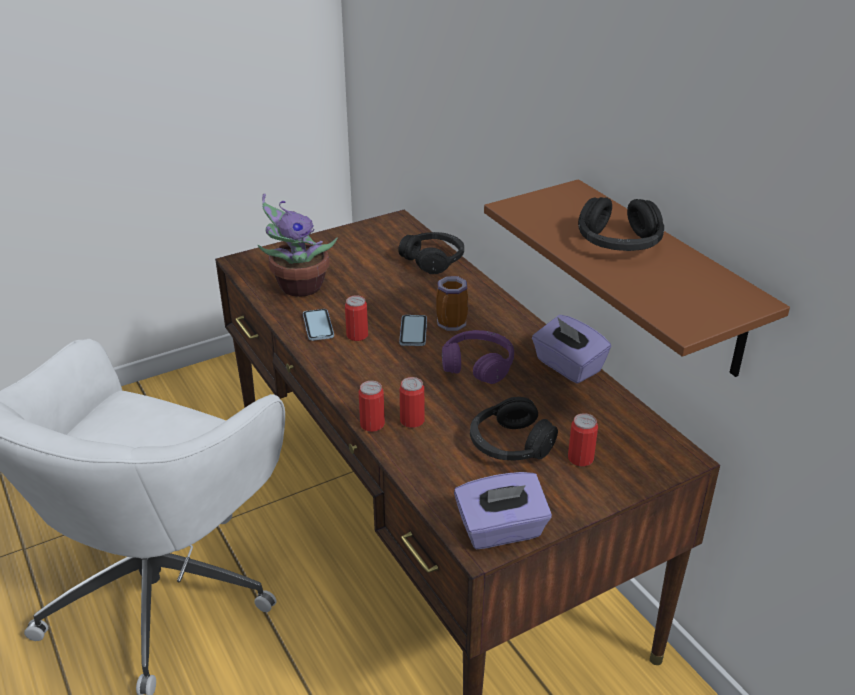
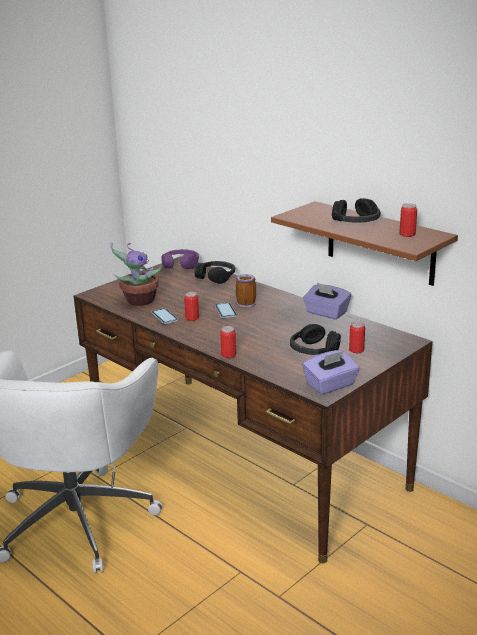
camera: 15 degrees left, 10 degrees down
can [400,377,424,428] -> can moved to [399,203,417,237]
purple headphones [442,330,514,384] -> purple headphones moved to [161,249,199,269]

